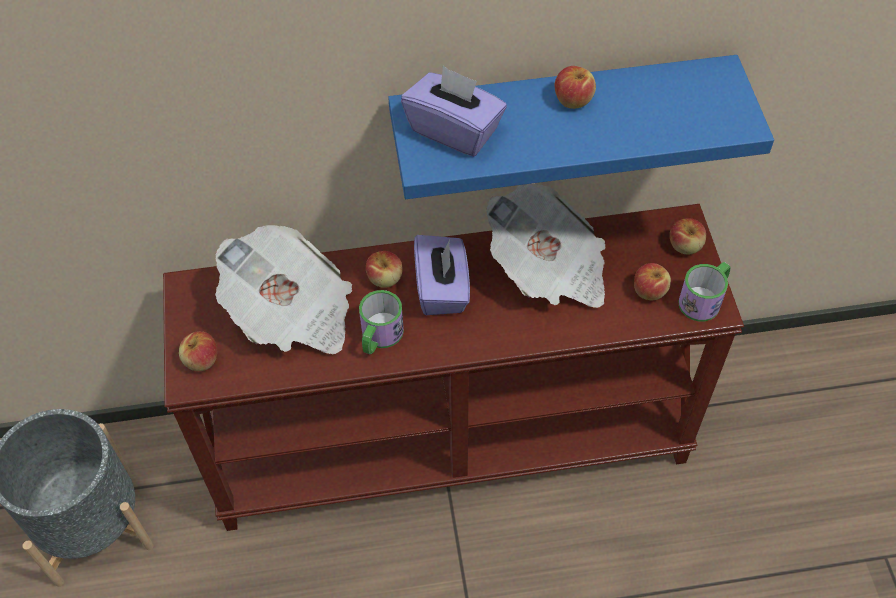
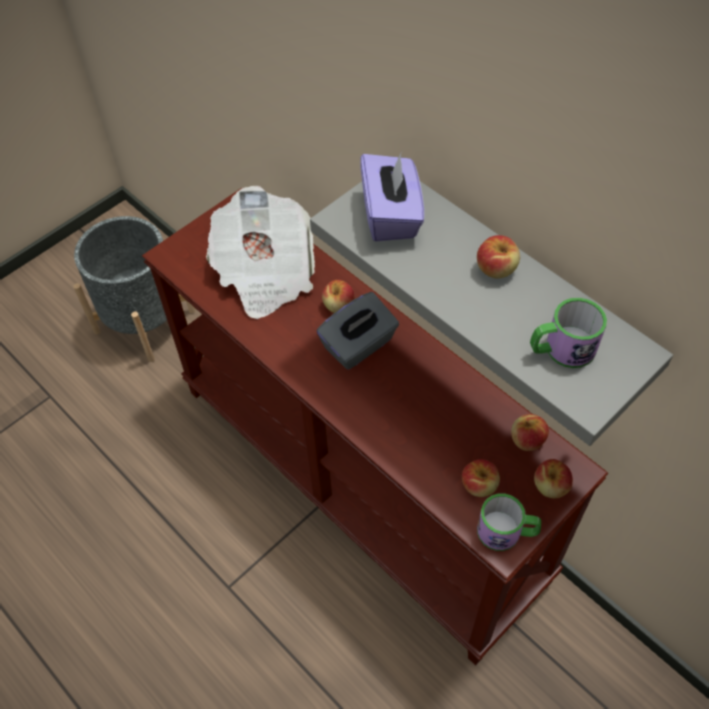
camera: 55 degrees right, 0 degrees up
apple [179,331,217,371] -> apple moved to [511,414,549,451]
mug [359,290,404,355] -> mug moved to [530,298,607,368]
blue shelf [388,55,774,199] -> grey shelf [310,181,673,446]
purple tissue box [414,235,470,315] -> grey tissue box [317,292,399,370]
newspaper [486,184,606,308] -> none

